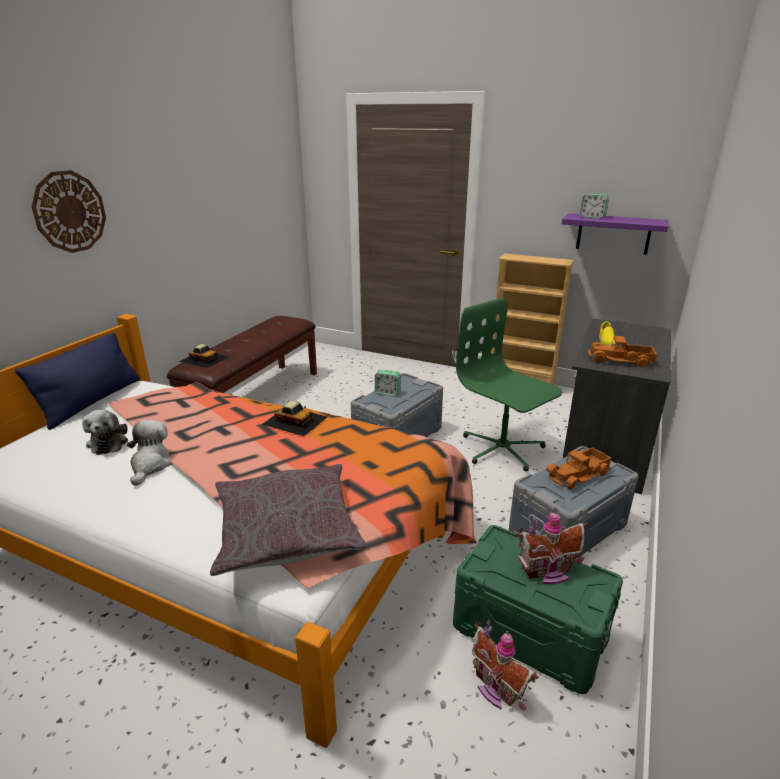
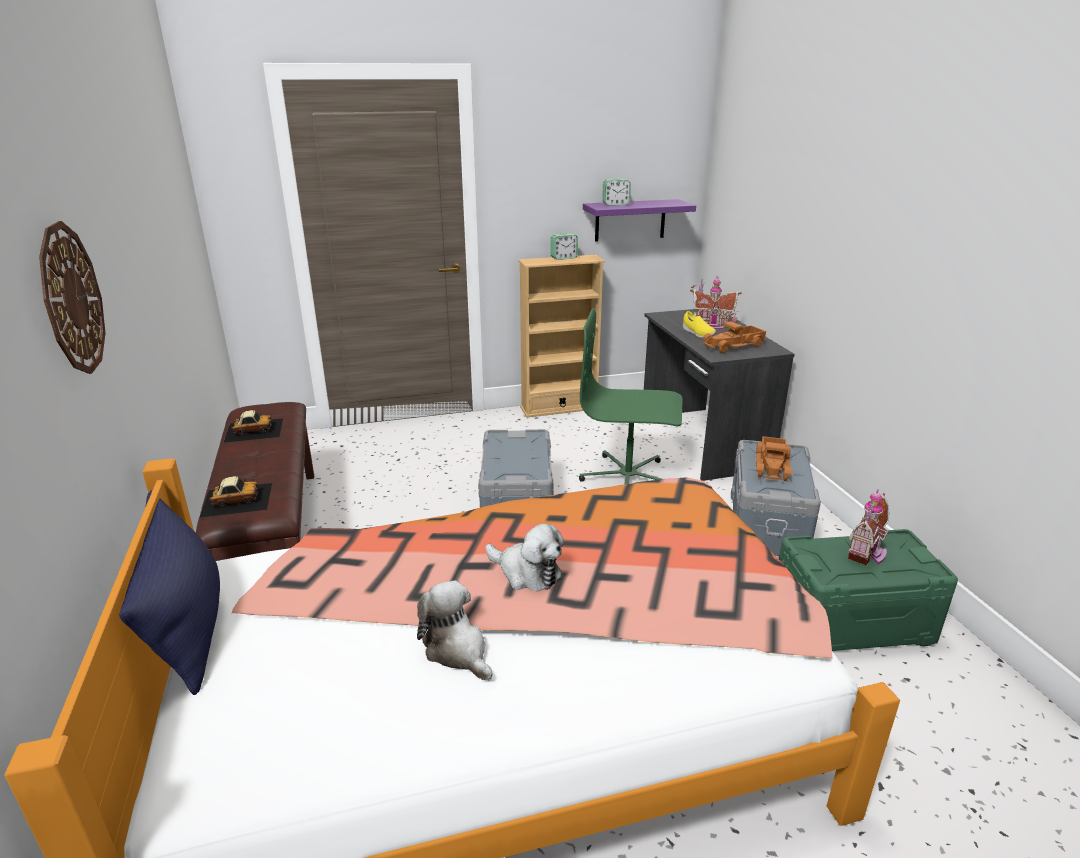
camera: 40 degrees left, 0 degrees up
plush toy [82,410,128,455] -> plush toy moved to [485,524,564,591]
grey pillow [210,464,366,576] -> none
toy car [262,401,327,436] -> toy car moved to [223,410,283,443]
alarm clock [375,369,401,396] -> alarm clock moved to [550,233,578,260]
toy house [472,620,539,711] -> toy house moved to [690,275,742,329]

